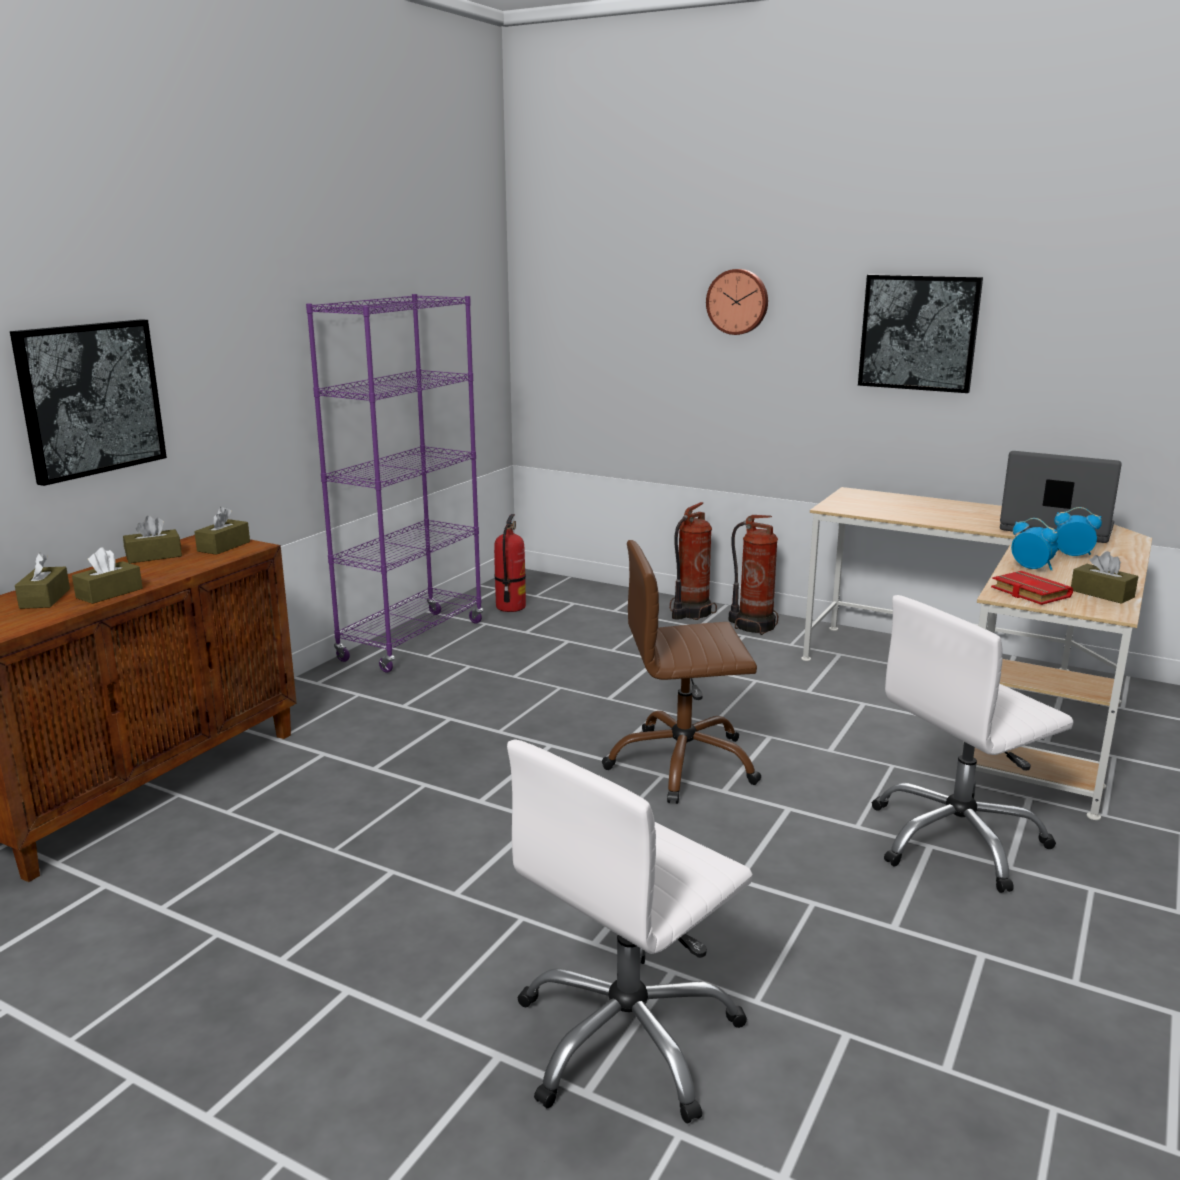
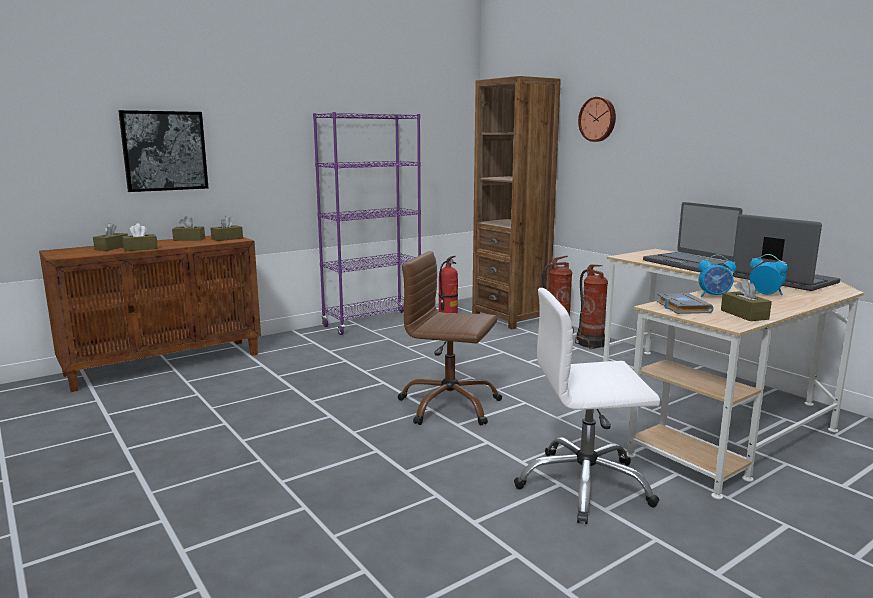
camera: 25 degrees right, 5 degrees down
white office chair [507,739,753,1123] -> none
picture [858,275,983,393] -> none
red book [991,571,1073,605] -> grey book [657,293,714,314]
alarm clock [1011,518,1058,570] -> alarm clock turned 120 degrees clockwise [698,255,736,297]
none -> brown bookcase [472,76,561,329]
none -> laptop [643,202,742,272]

